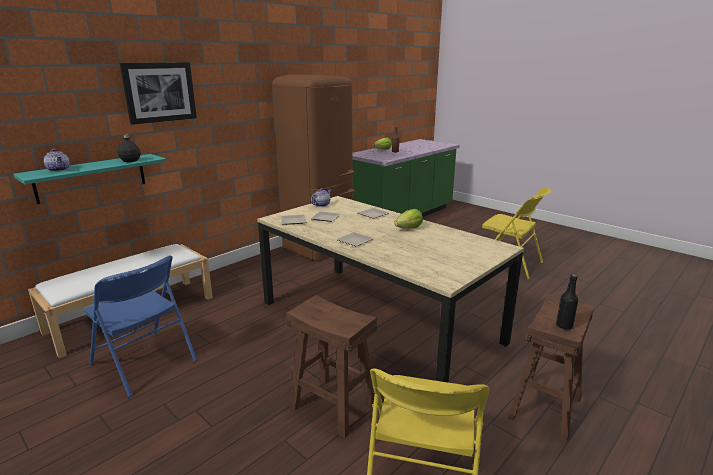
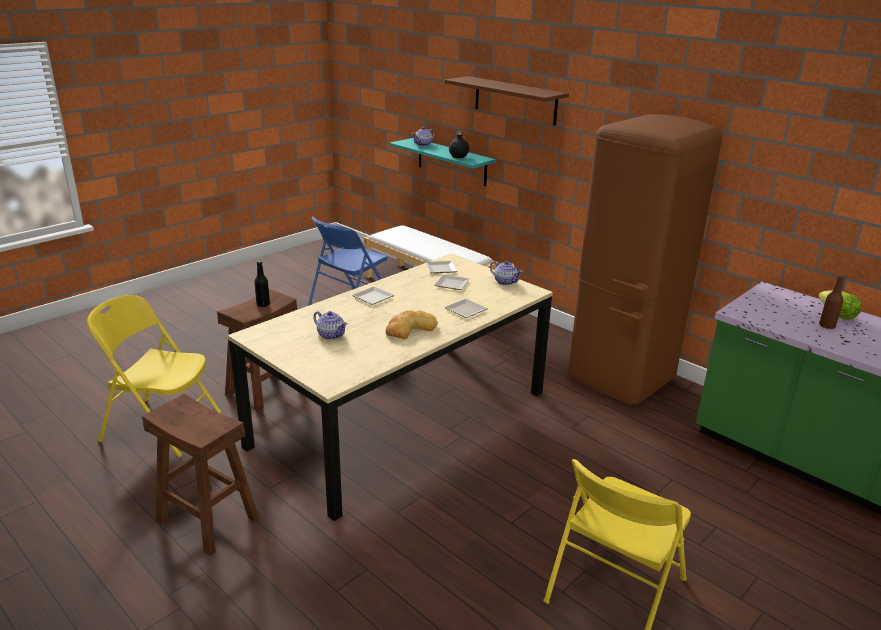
camera: 90 degrees right, 5 degrees up
picture [120,62,197,125] -> brown shelf [445,76,569,125]
lettuce [394,209,423,229] -> bread [386,310,438,339]
black bottle [556,274,578,330] -> black bottle moved to [255,261,270,307]
none -> teapot [313,311,348,340]

